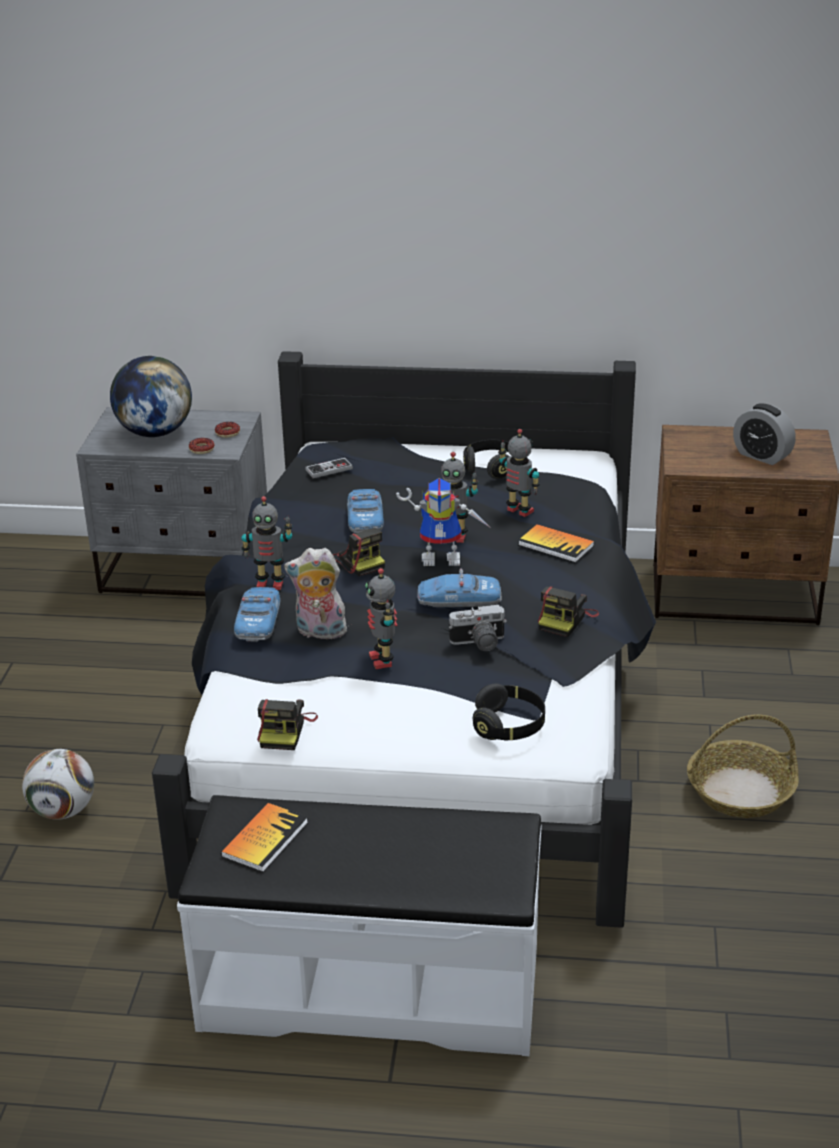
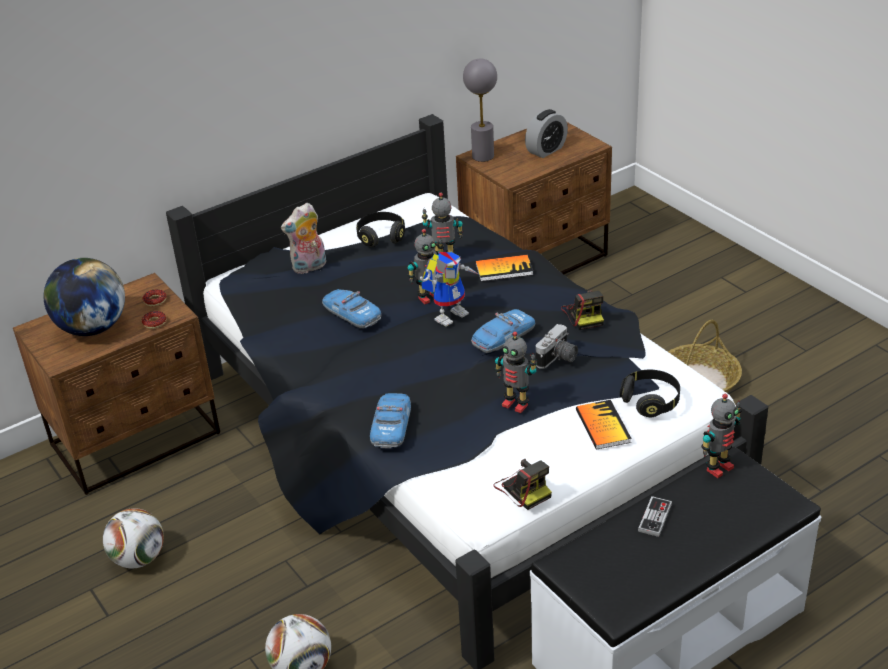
camera: 40 degrees left, 5 degrees up
grey nightstand [76,407,267,596] -> brown nightstand [13,273,220,495]
book [221,803,308,872] -> book moved to [576,400,632,449]
toy car [234,587,280,641] -> toy car turned 45 degrees clockwise [370,393,411,448]
toy robot [241,496,292,590] -> toy robot moved to [701,394,742,478]
plush toy [284,548,347,640] -> plush toy moved to [281,203,326,274]
game controller [305,458,353,478] -> game controller moved to [638,496,672,537]
camera [332,528,385,576] -> none
alarm clock [733,403,796,465] -> alarm clock turned 45 degrees counterclockwise [525,109,568,158]
none -> football [103,508,164,568]
none -> grey table lamp [463,59,497,162]

